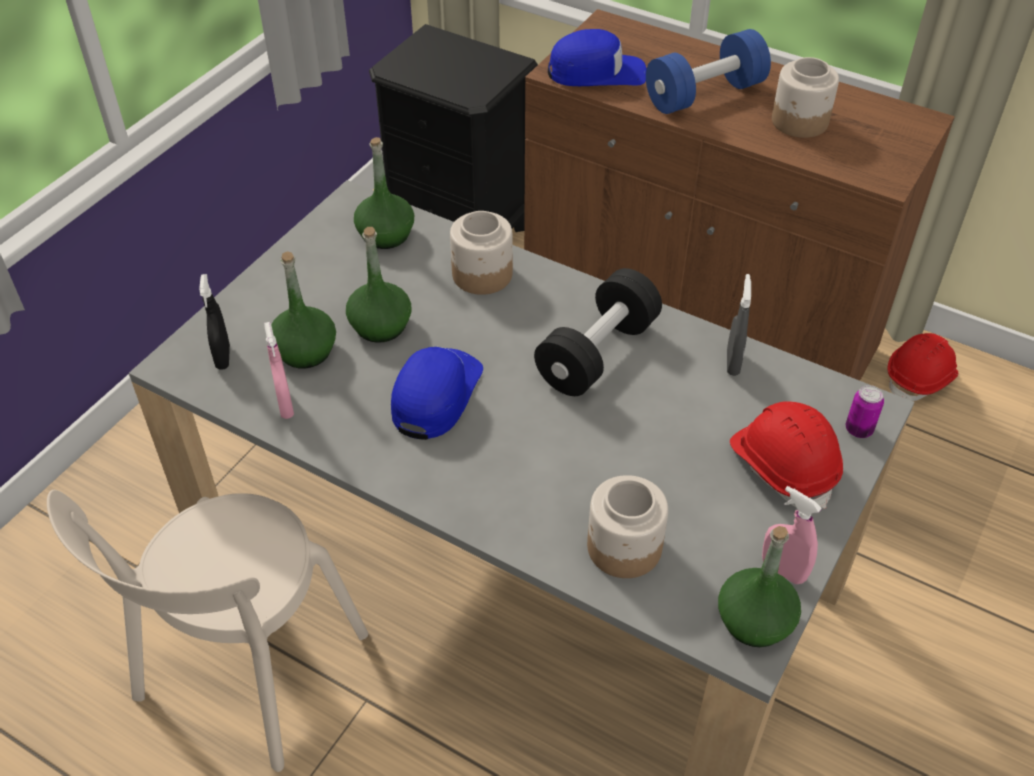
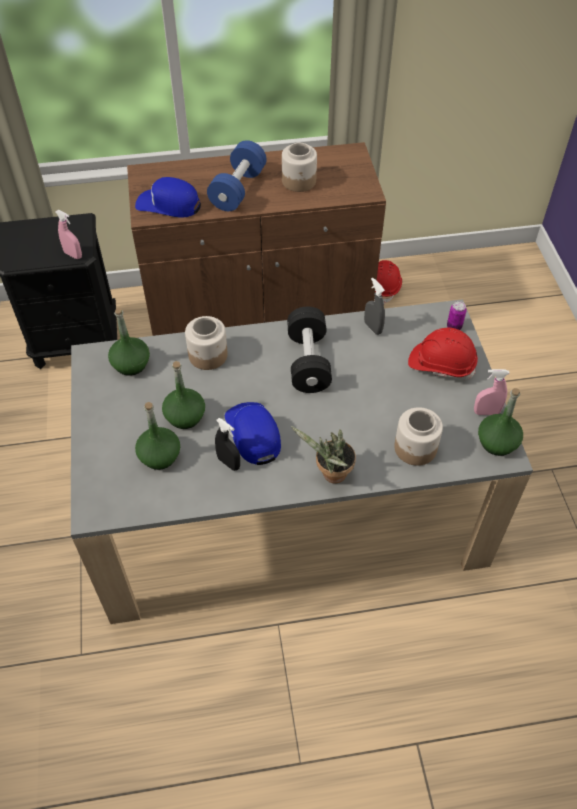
camera: 40 degrees left, 5 degrees up
beige chair [47,490,368,772] -> none
black spray bottle [199,274,230,370] -> black spray bottle moved to [215,418,240,471]
pink spray bottle [264,322,294,419] -> pink spray bottle moved to [56,210,82,259]
blue cap [548,29,646,86] -> blue cap turned 120 degrees counterclockwise [135,177,201,217]
none -> potted plant [291,426,356,483]

